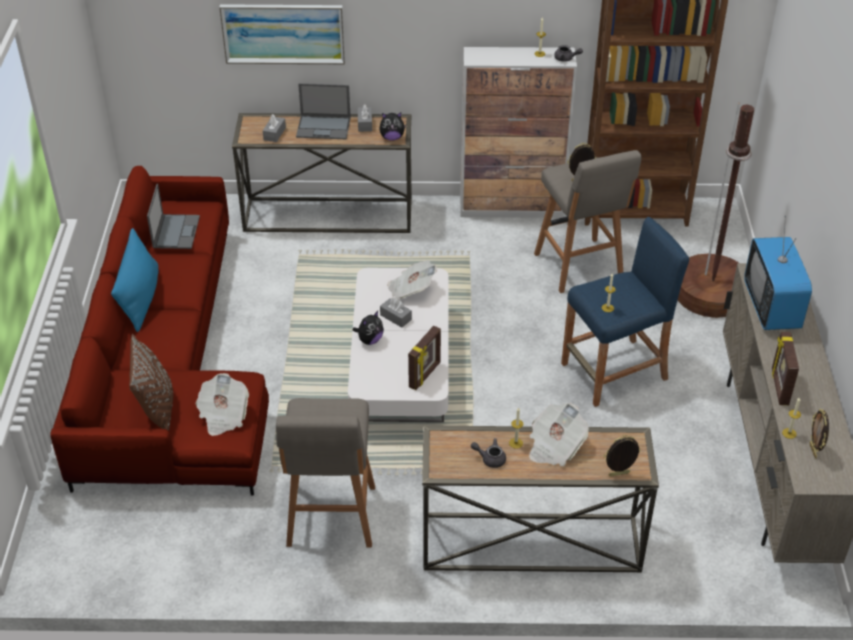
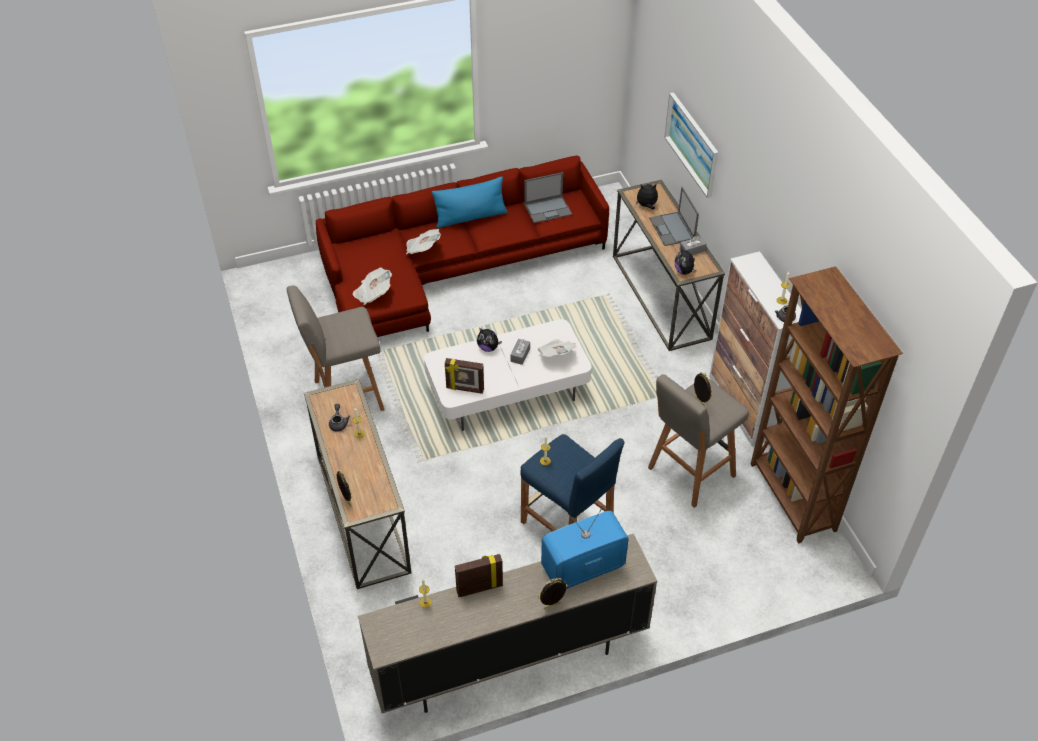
camera: 70 degrees right, 5 degrees up
brown pillow [129,334,173,431] -> none
grey tissue box [263,114,286,142] -> plush toy [636,184,658,209]
newspaper [529,403,589,466] -> newspaper moved to [406,229,441,254]
brown floor lamp [678,103,754,318] -> none
picture frame [809,409,829,459] -> picture frame moved to [538,578,568,609]

